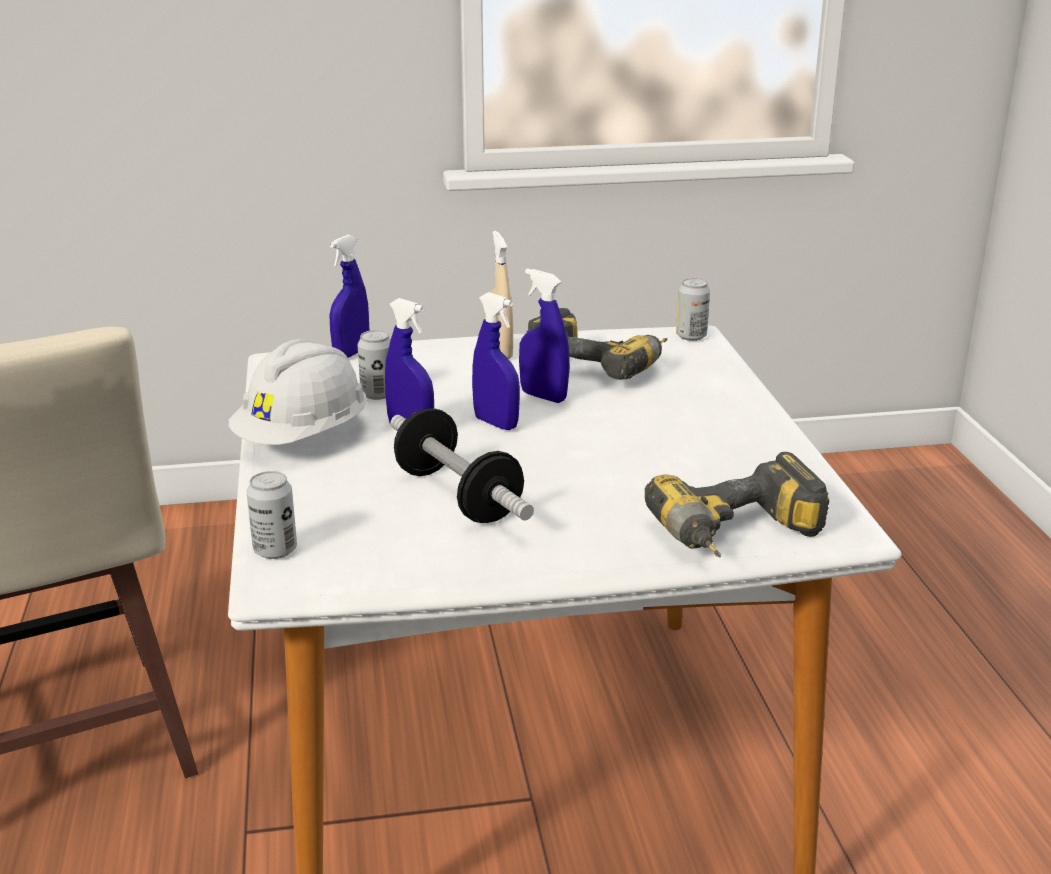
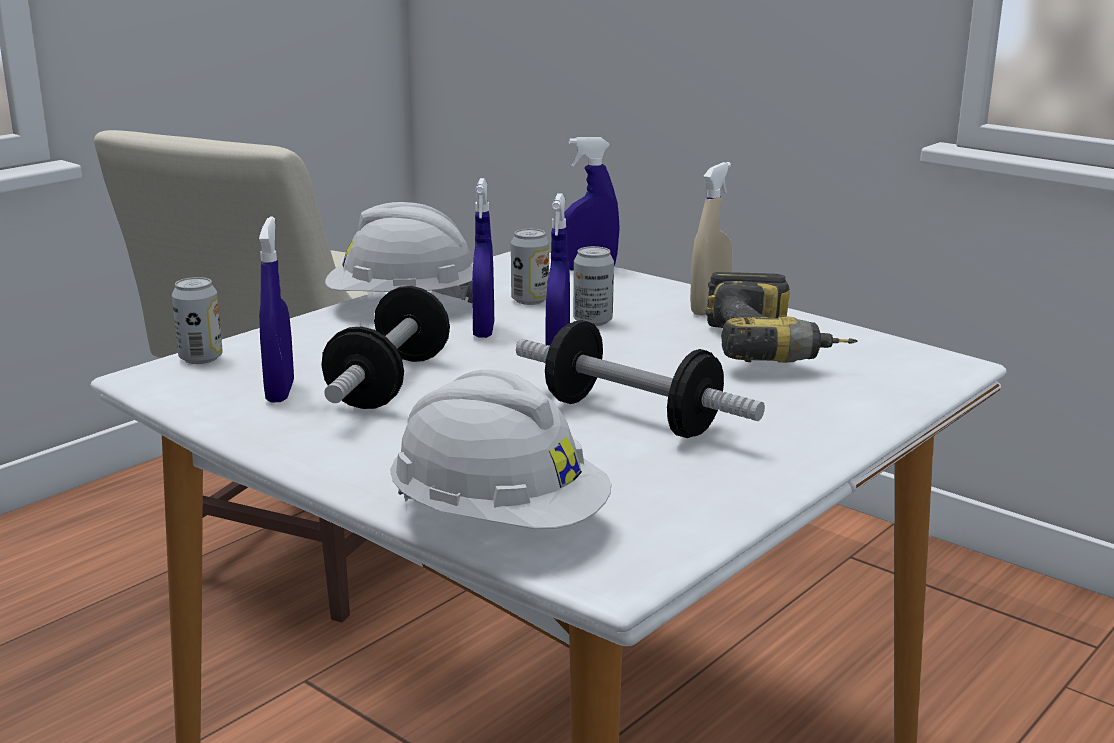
camera: 50 degrees right, 5 degrees down
blue spray bottle [519,269,570,403] -> blue spray bottle moved to [259,217,294,403]
power drill [645,452,829,558] -> white hard hat [390,370,612,529]
can [676,278,710,341] -> can moved to [573,246,614,326]
none -> dumbbell [516,320,765,438]

